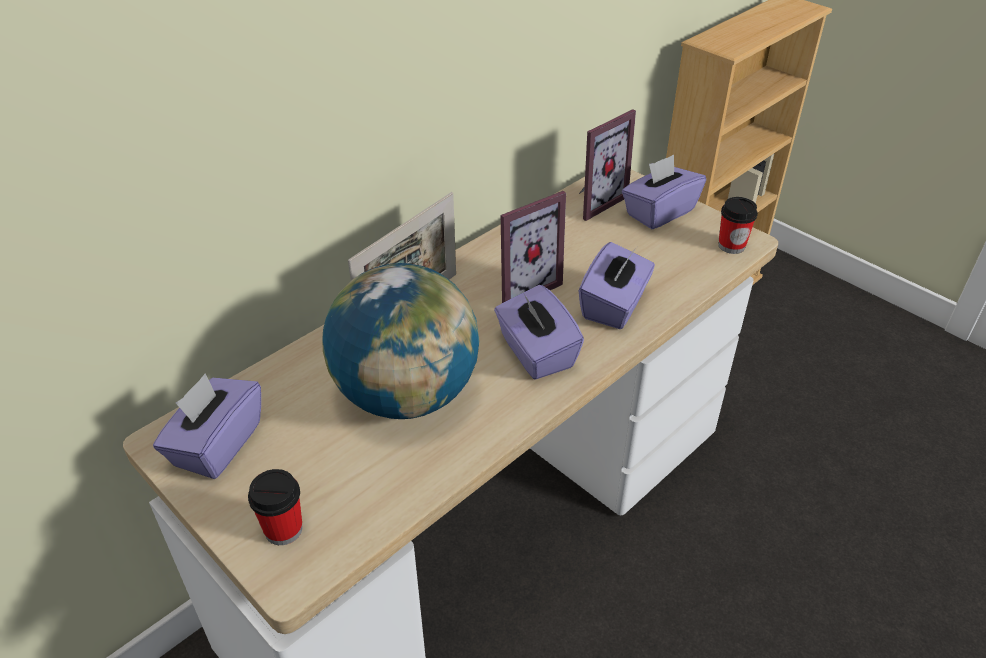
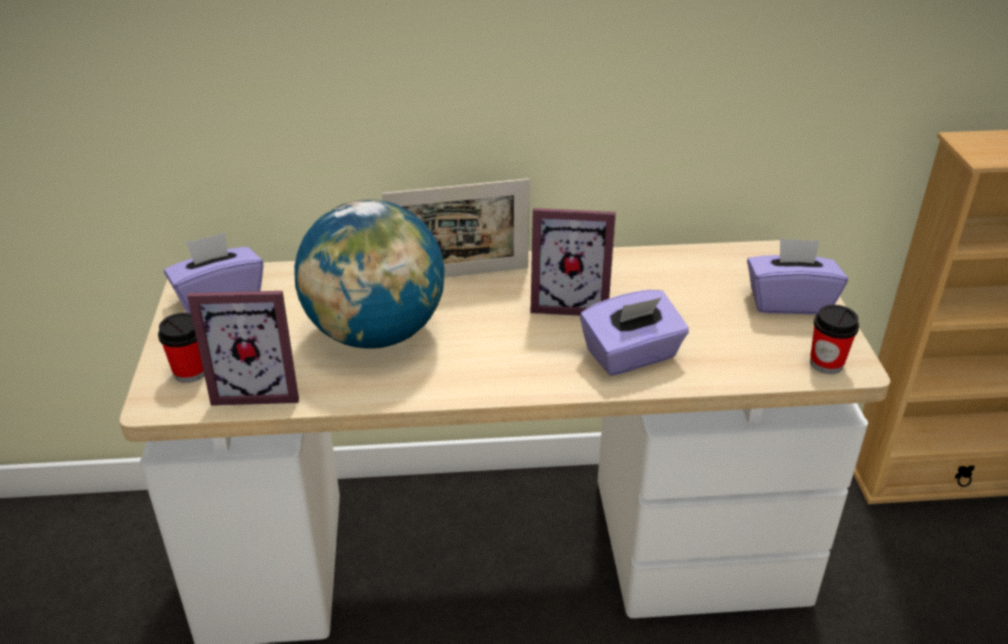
camera: 40 degrees right, 5 degrees down
purple tissue box [494,285,584,380] -> none
picture frame [579,109,636,221] -> picture frame moved to [187,291,299,406]

